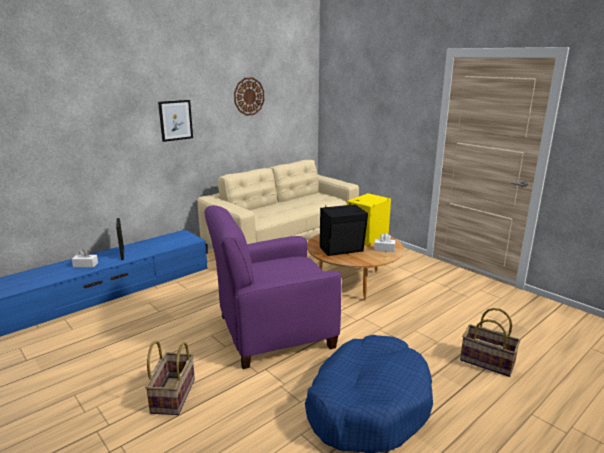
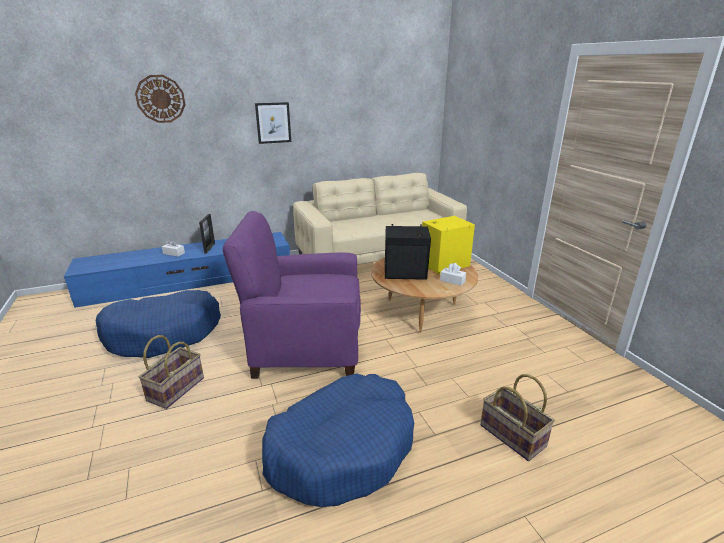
camera: 20 degrees right, 5 degrees up
wall clock [234,78,264,116] -> wall clock moved to [135,75,185,123]
none -> blue dog bed [96,290,221,358]

